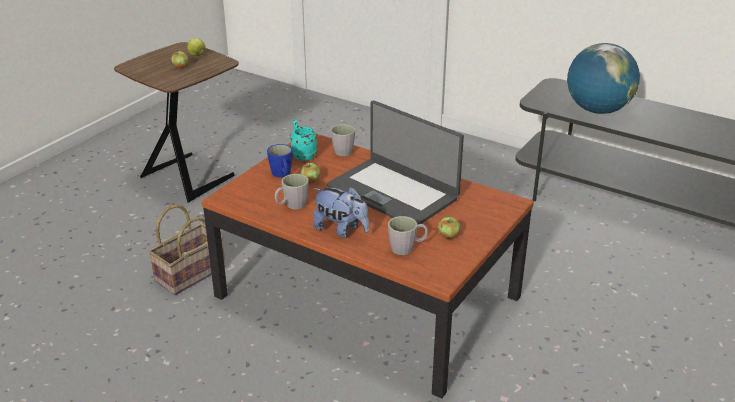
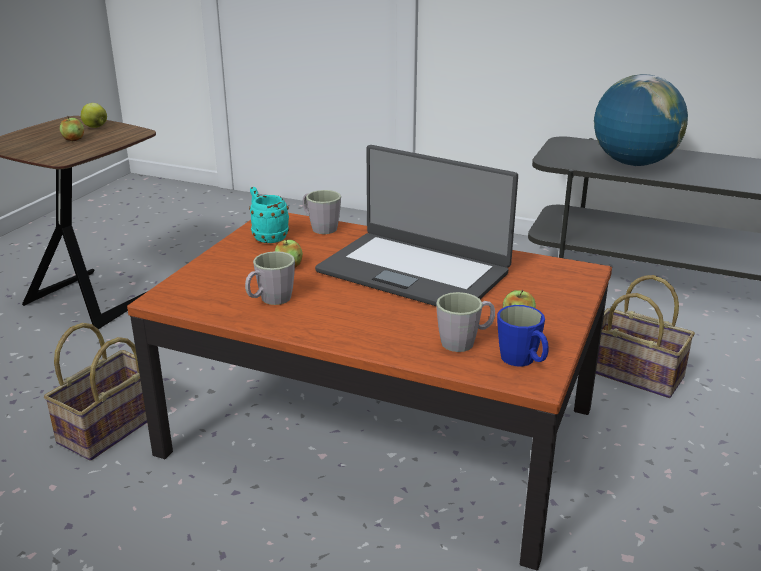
camera: 10 degrees left, 5 degrees down
blue mug [267,144,293,178] -> blue mug moved to [497,305,549,367]
plush toy [313,187,369,238] -> none
none -> basket [596,275,695,398]

